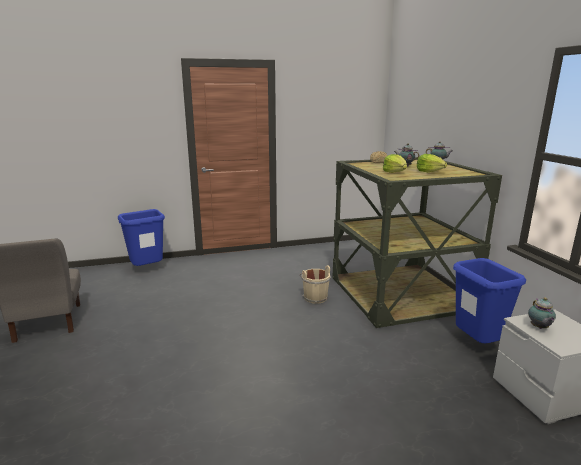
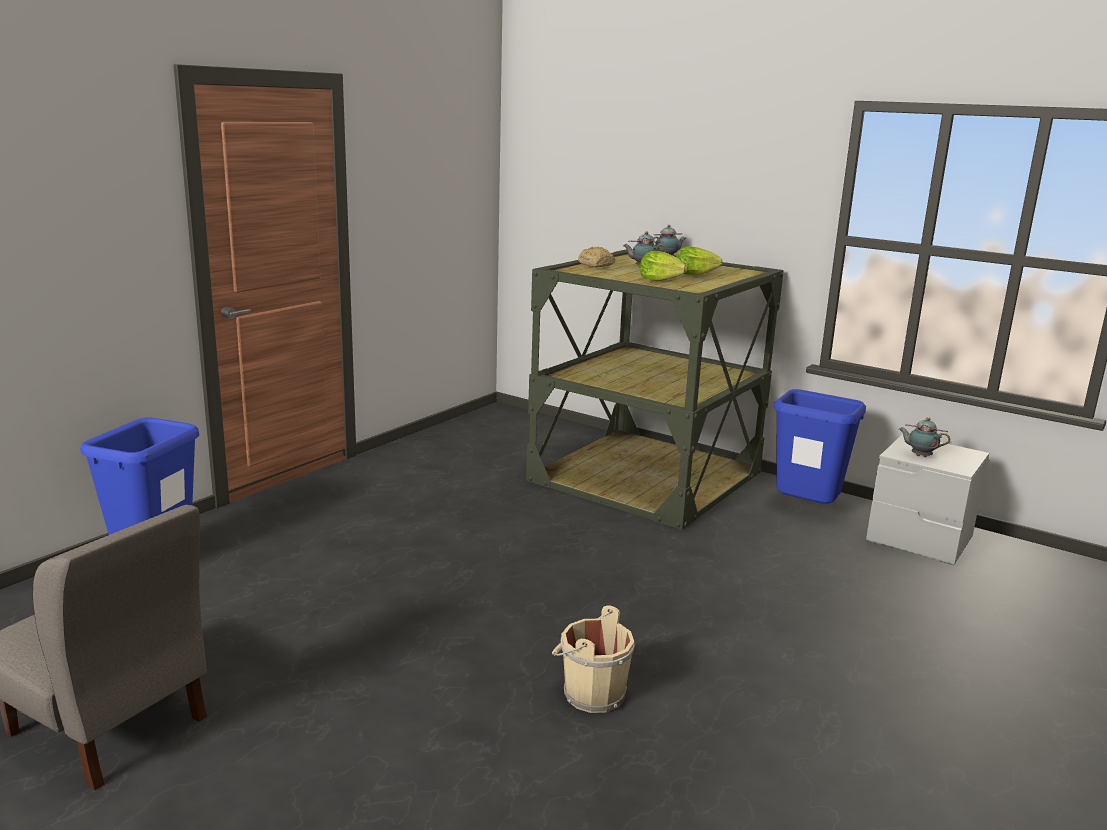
camera: 40 degrees left, 0 degrees up
beige bucket [300,265,331,304] -> beige bucket moved to [552,606,635,713]
teapot [528,297,556,329] -> teapot turned 150 degrees clockwise [899,417,950,457]

